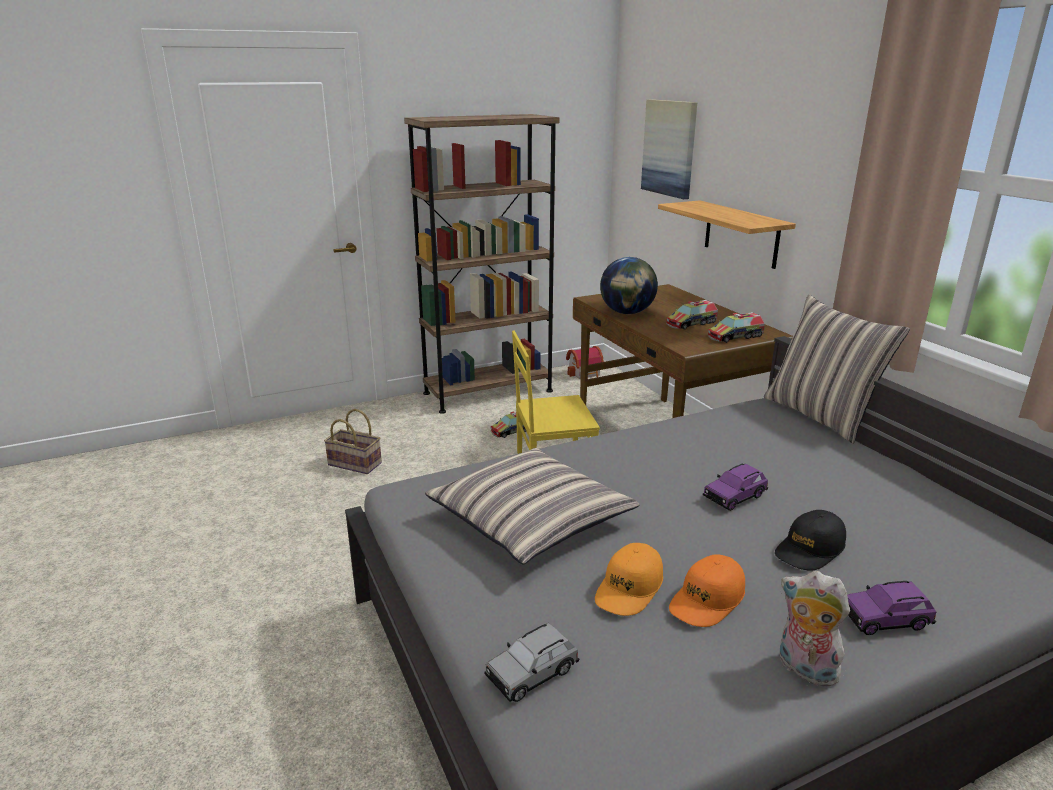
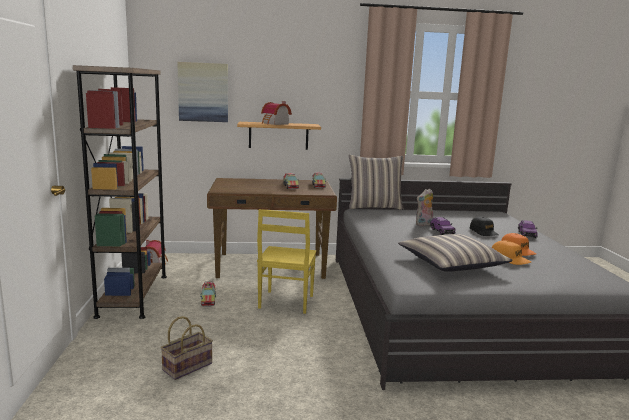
camera: 70 degrees left, 10 degrees down
grey toy car [484,623,579,702] -> none
globe [600,257,658,314] -> none
plush toy [780,571,850,687] -> plush toy moved to [416,189,433,226]
none -> toy house [261,101,292,125]

